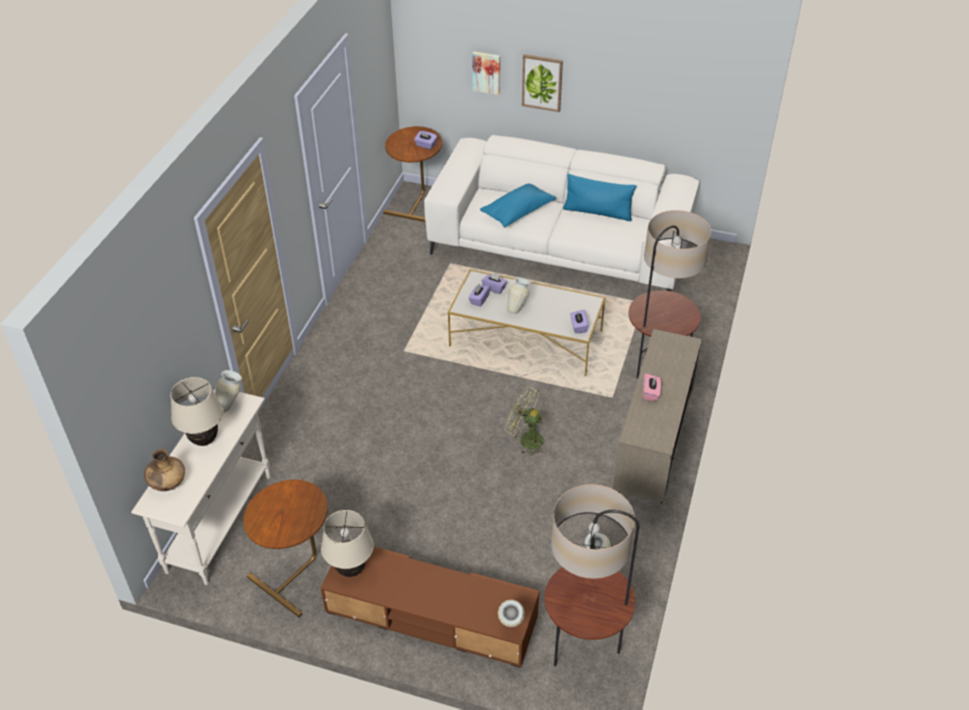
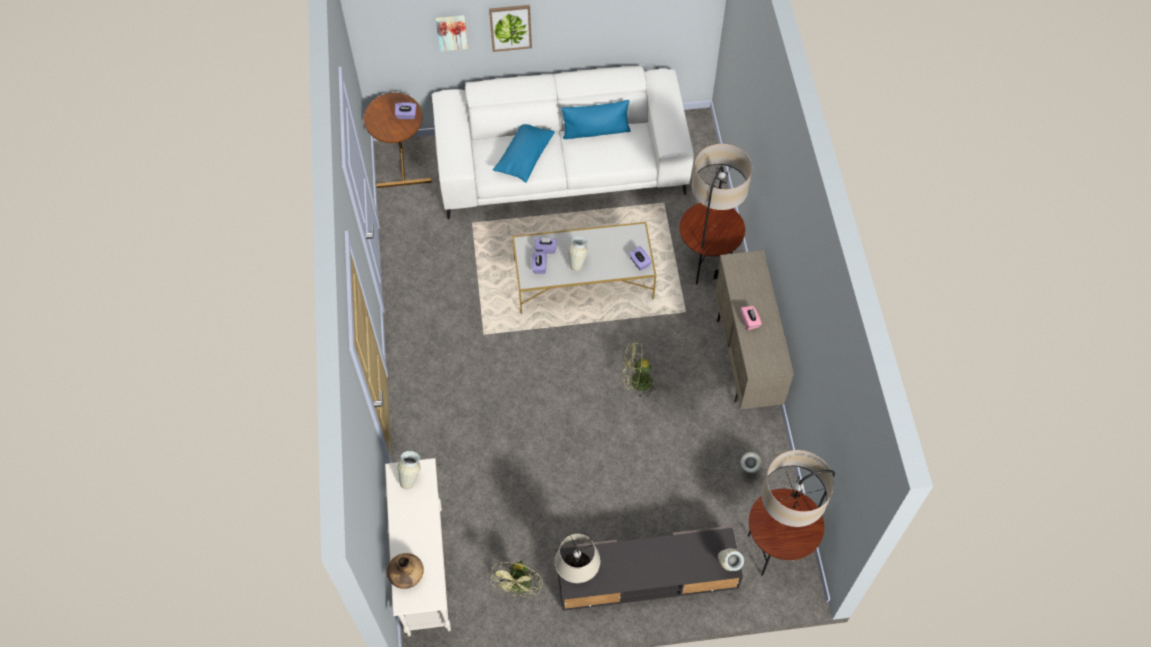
camera: 25 degrees left, 15 degrees up
beige table lamp [170,377,223,446] -> none
brown side table [243,480,328,617] -> green fan [490,560,543,599]
brown tv stand [321,540,539,668] -> grey tv stand [556,526,743,611]

